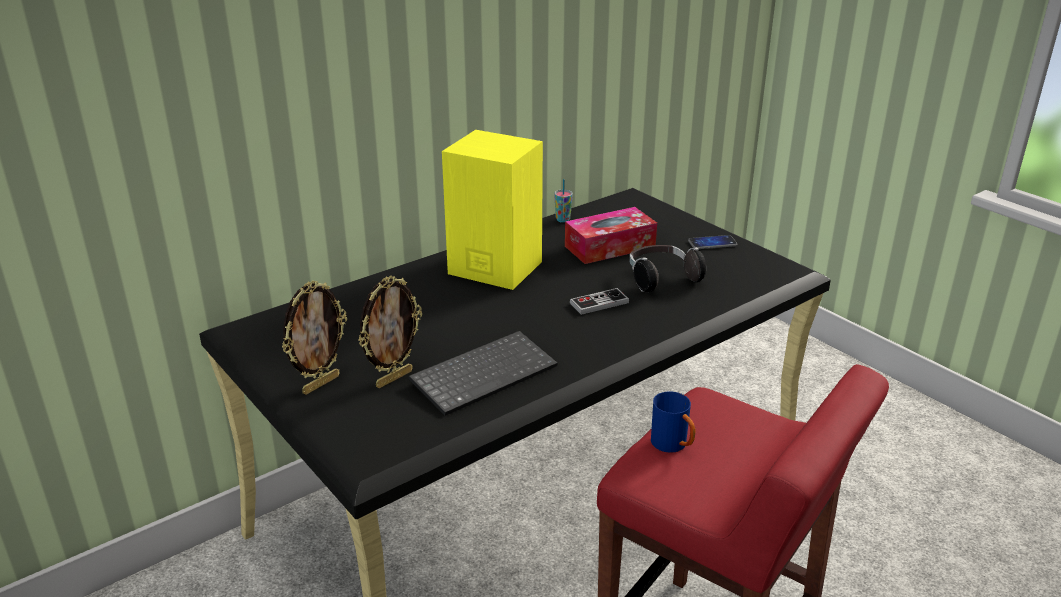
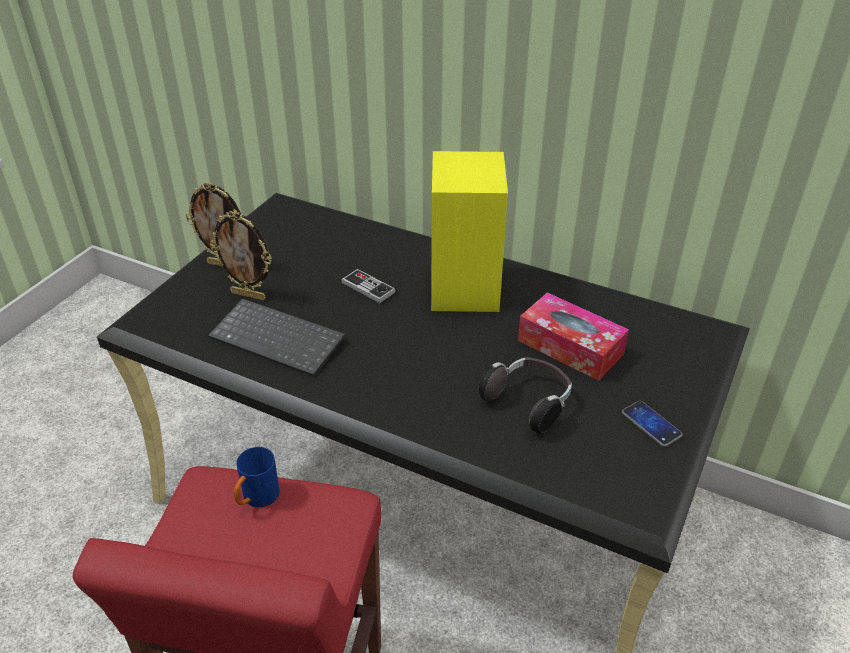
camera: 65 degrees right, 10 degrees up
cup [554,179,573,223] -> none
game controller [570,288,629,315] -> game controller moved to [341,269,396,303]

